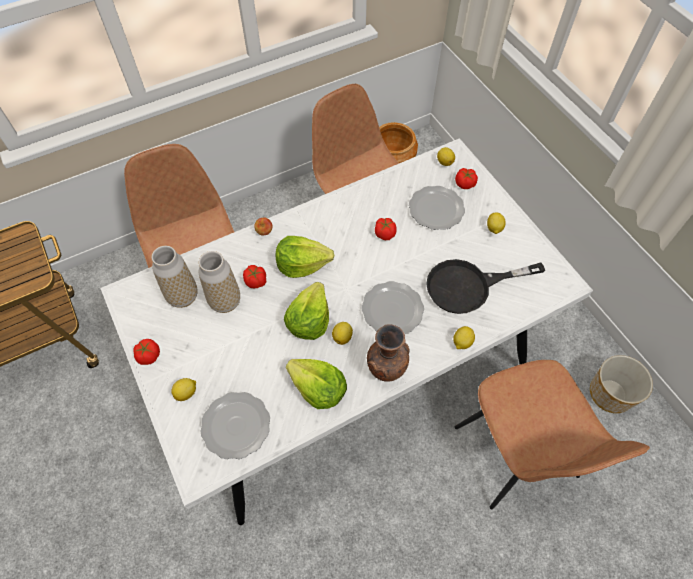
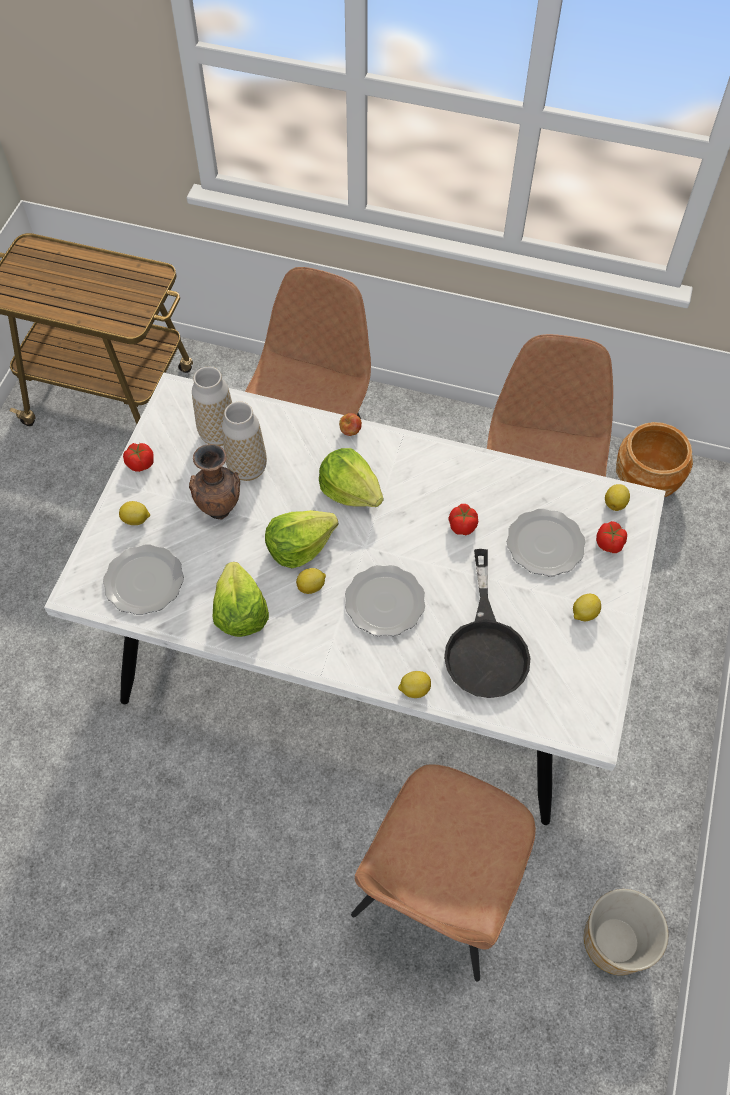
camera: 45 degrees right, 0 degrees up
tomato [243,265,267,288] -> none
brown vase [367,324,409,382] -> brown vase moved to [189,444,240,520]
black frying pan [426,259,545,314] -> black frying pan turned 120 degrees counterclockwise [444,549,531,698]

